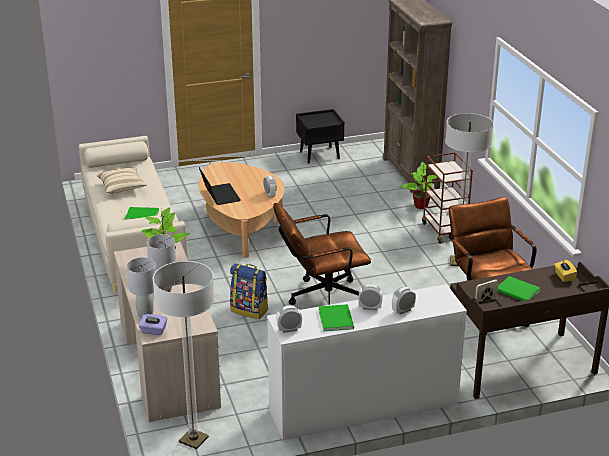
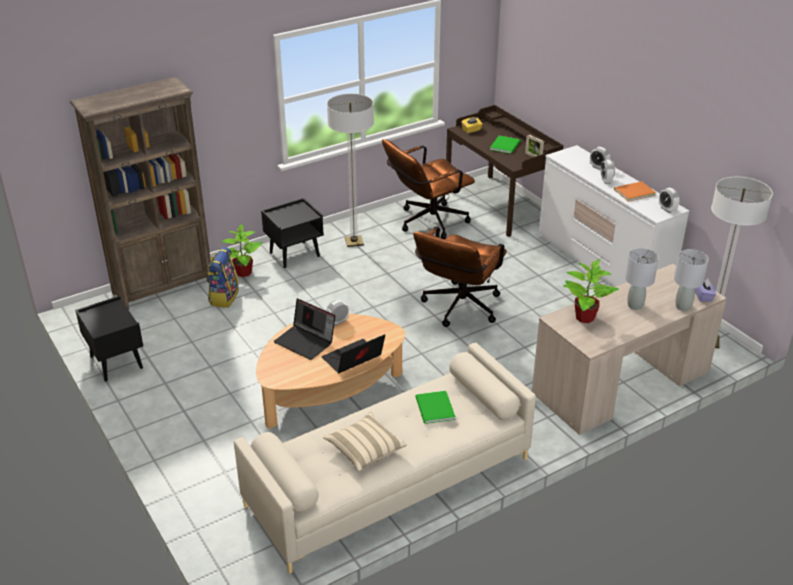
camera: 105 degrees left, 5 degrees up
backpack [230,263,268,319] -> backpack moved to [207,247,239,308]
brown office chair [273,203,371,305] -> brown office chair turned 60 degrees clockwise [413,226,507,327]
green book [318,304,354,331] -> orange book [614,181,656,202]
brown cart [422,152,473,244] -> black nightstand [261,198,324,268]
none -> laptop [274,299,335,360]

